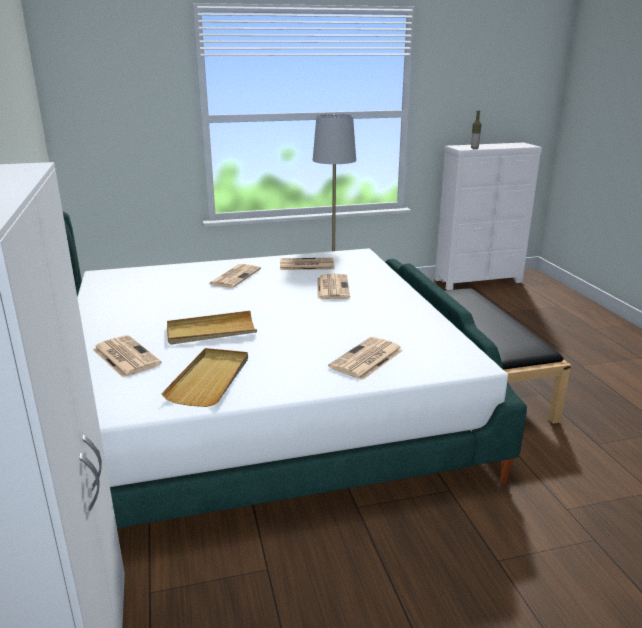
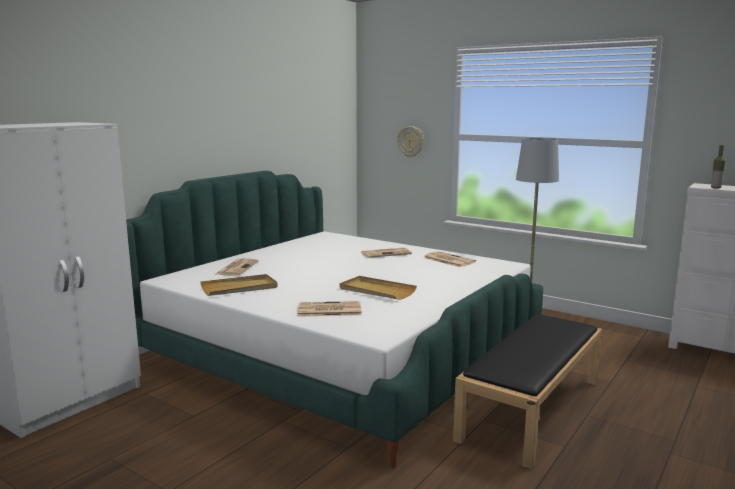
camera: 50 degrees right, 10 degrees down
beige tray [167,311,257,345] -> beige tray moved to [340,276,417,300]
newspaper [317,274,350,299] -> none
none -> wall clock [397,126,424,157]

